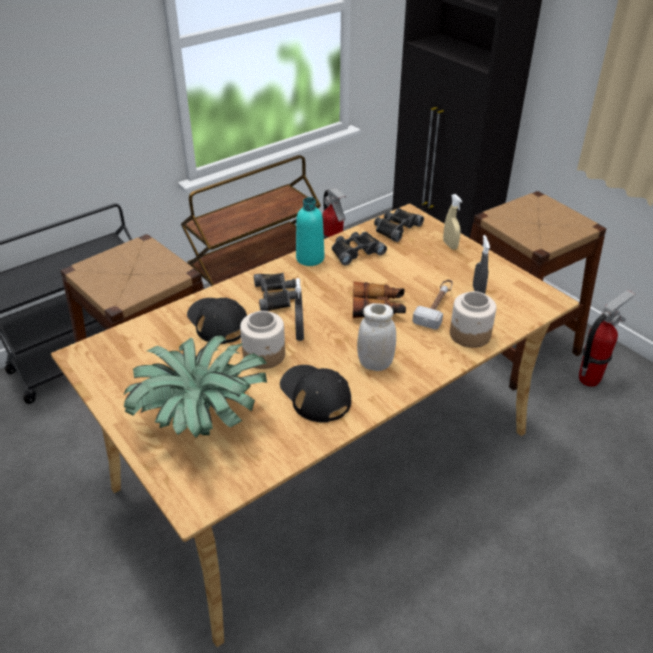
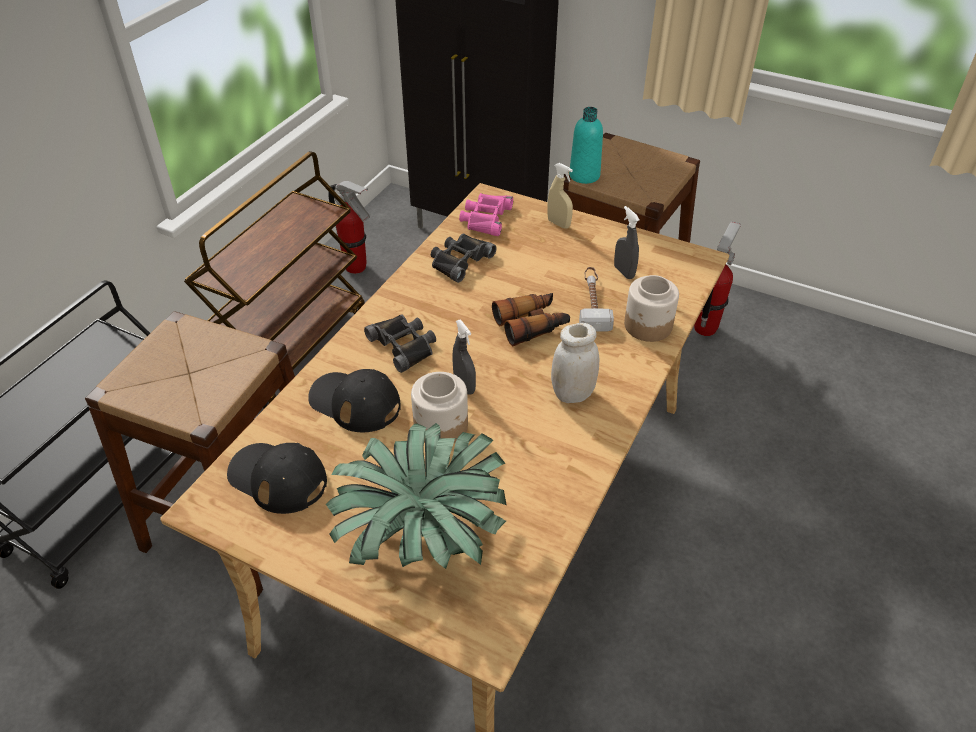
camera: 25 degrees left, 5 degrees up
black cap [280,365,351,423] -> black cap moved to [227,443,327,514]
turquoise bottle [296,197,325,266] -> turquoise bottle moved to [569,107,603,184]
black binoculars [374,208,424,242] -> pink binoculars [459,193,513,236]

